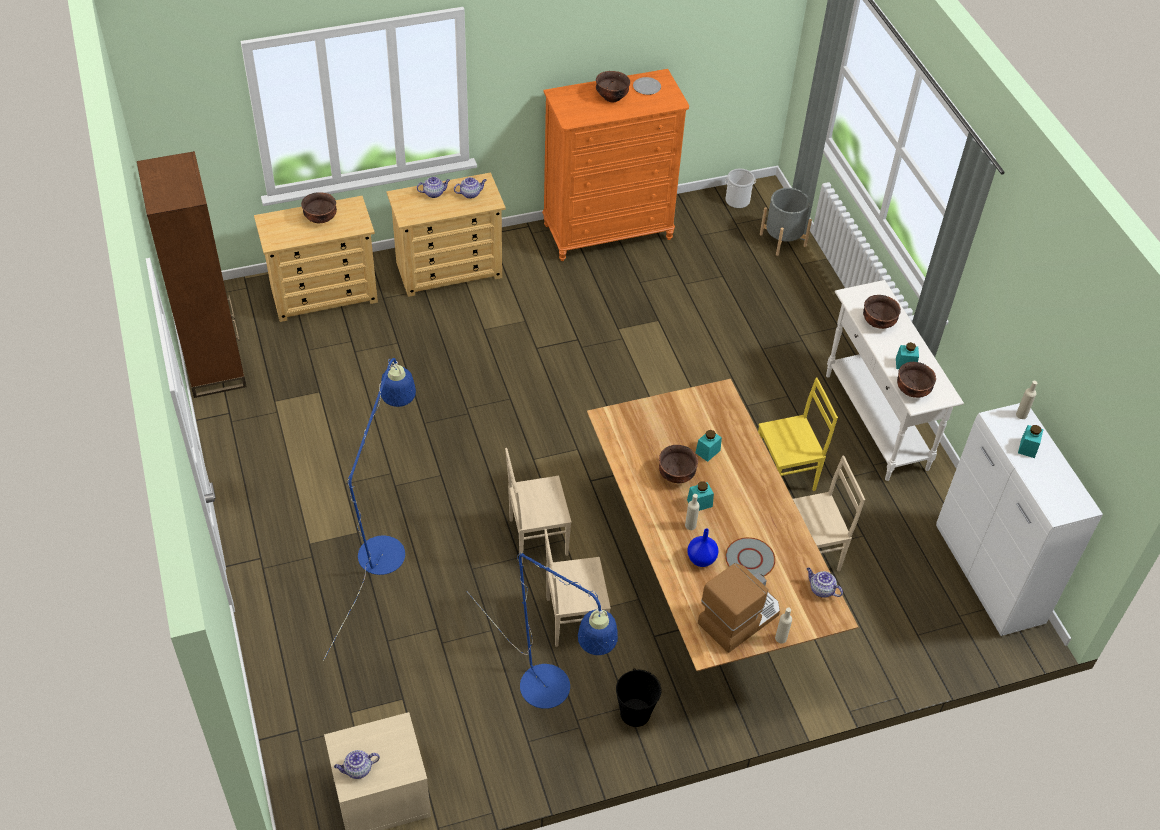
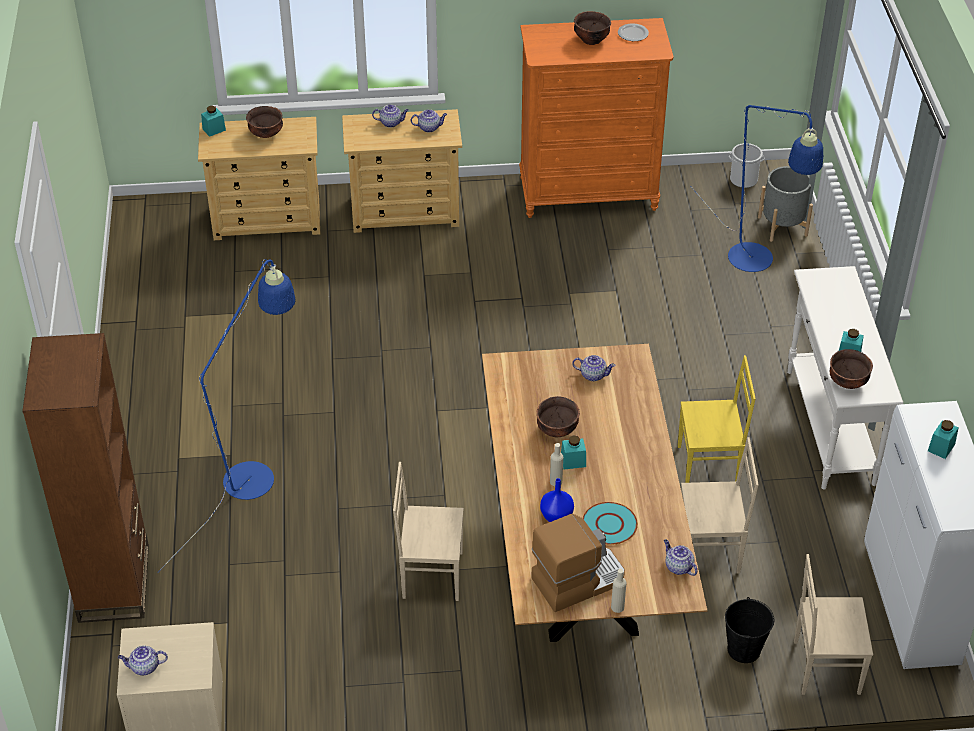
camera: 15 degrees right, 5 degrees down
brown bookcase [137,151,247,398] -> brown bookcase moved to [22,333,149,623]
blue floor lamp [467,553,618,709] -> blue floor lamp moved to [690,105,823,272]
beige chair [505,448,572,563] -> beige chair moved to [794,554,873,695]
black bucket [616,668,661,727] -> black bucket moved to [725,597,774,663]
turquoise jar [695,430,722,462] -> turquoise jar moved to [201,106,226,137]
grey plate [725,537,776,576] -> turquoise plate [583,502,638,545]
brown bowl [863,295,901,329] -> none
beige bottle [1016,381,1037,419] -> none
none -> teapot [572,355,615,381]

